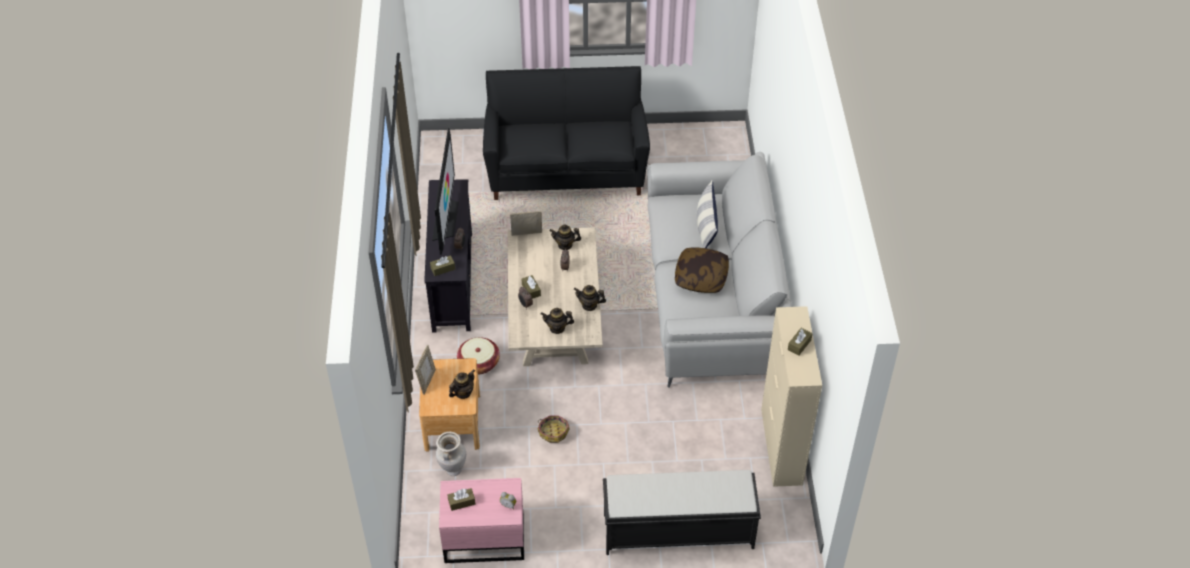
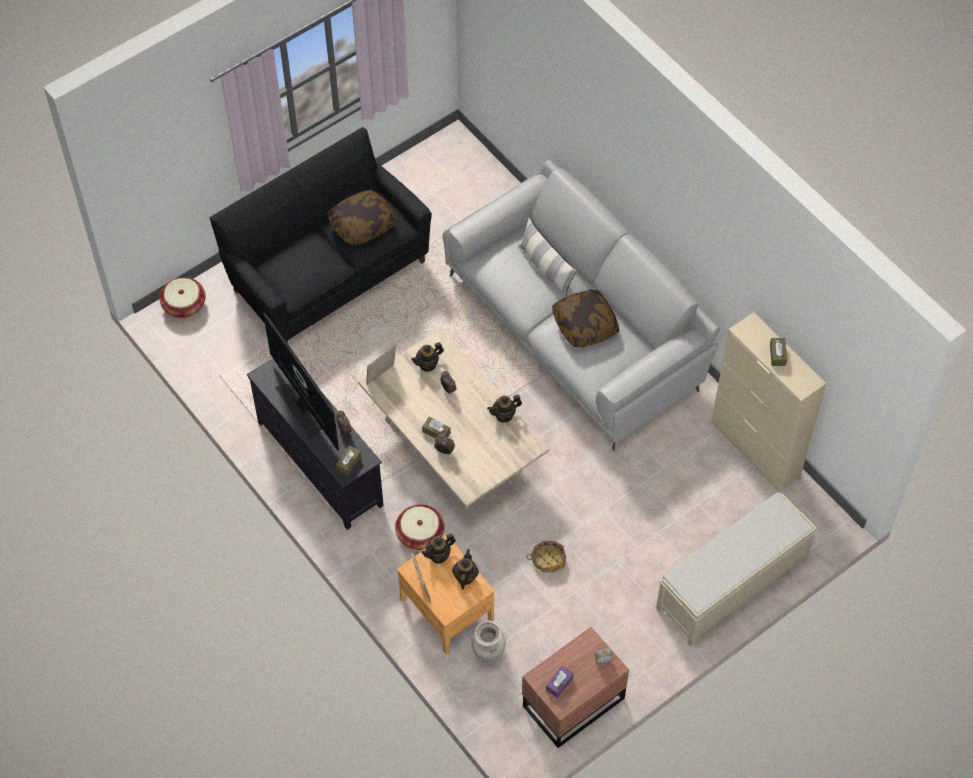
camera: 35 degrees left, 10 degrees up
pink nightstand [439,478,524,563] -> brown nightstand [522,627,629,748]
brown tissue box [448,488,475,511] -> purple tissue box [546,666,574,698]
teapot [540,308,574,334] -> teapot moved to [422,533,456,564]
black bench [603,470,761,555] -> beige bench [656,492,818,647]
none -> basket [160,277,206,318]
none -> pillow [327,190,397,246]

